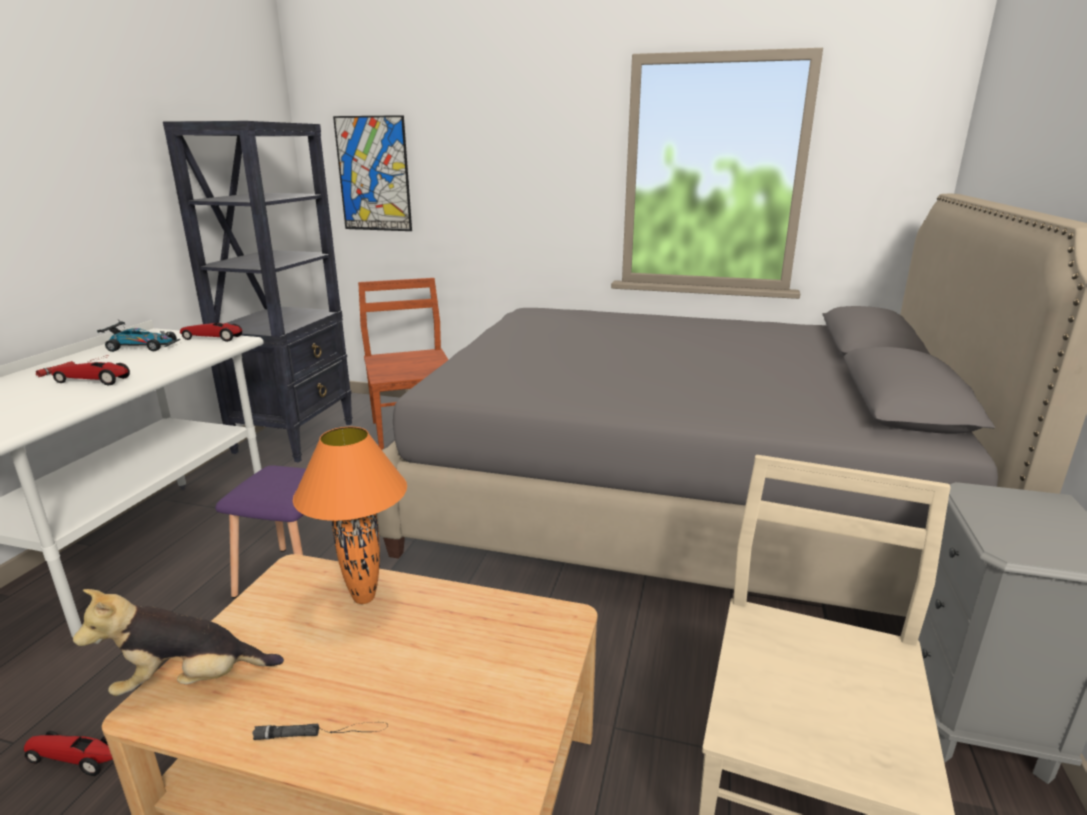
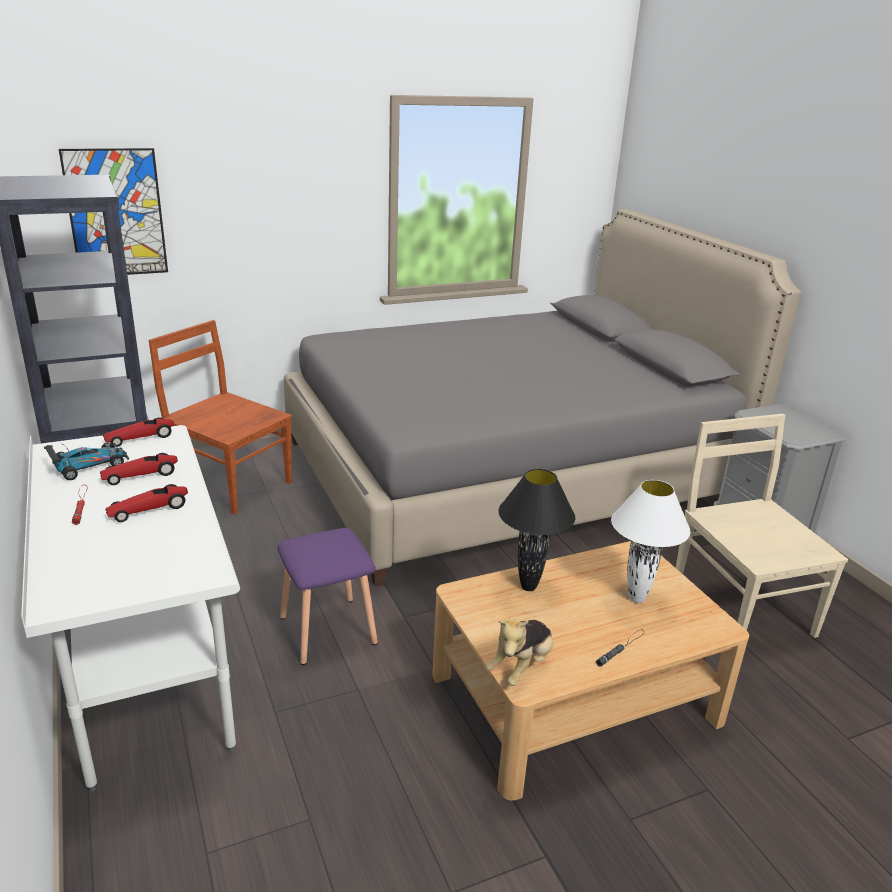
camera: 40 degrees left, 5 degrees up
toy car [23,731,113,776] -> toy car moved to [100,453,178,485]
orange table lamp [293,427,407,604] -> black table lamp [498,469,575,591]
none -> white table lamp [611,480,691,603]

